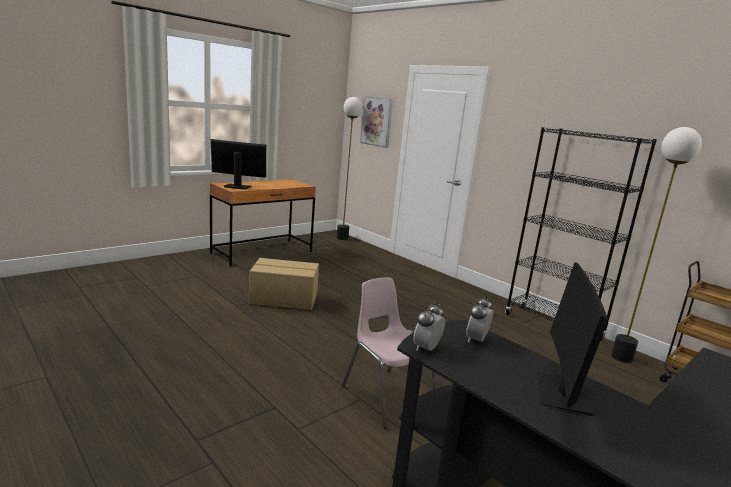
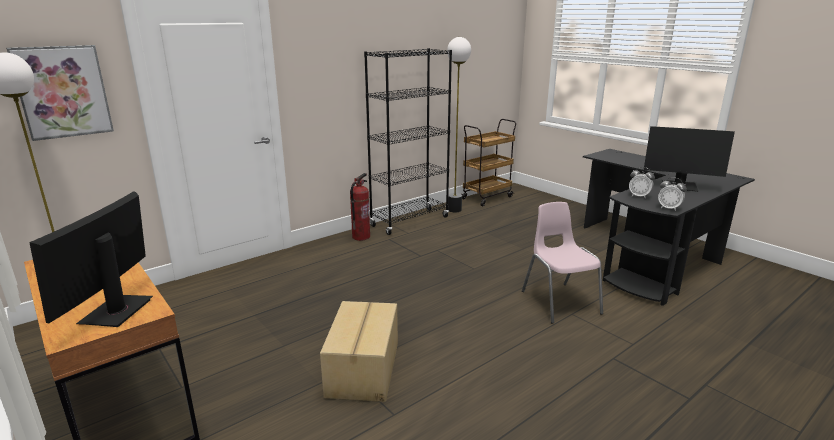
camera: 85 degrees left, 5 degrees up
pink chair [342,277,437,429] -> pink chair turned 105 degrees clockwise [522,202,603,324]
none -> fire extinguisher [350,173,370,241]

